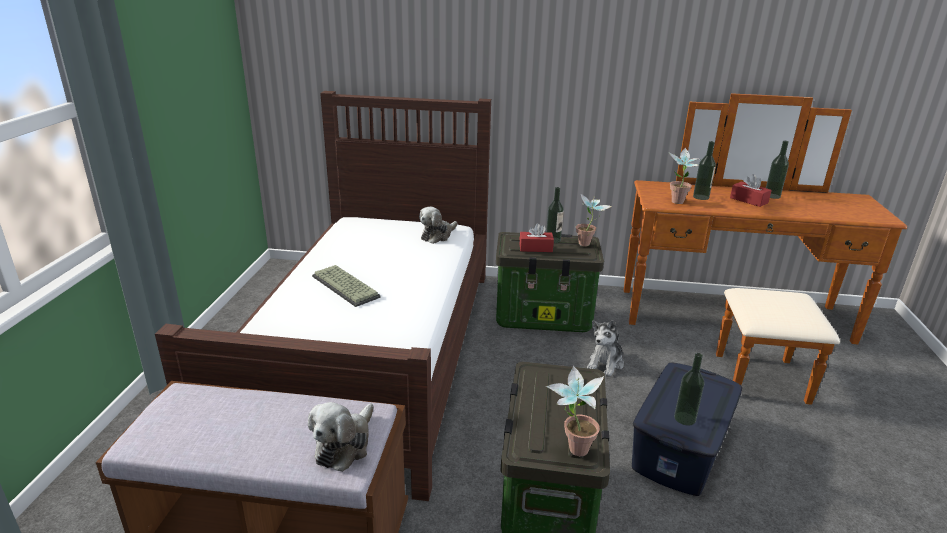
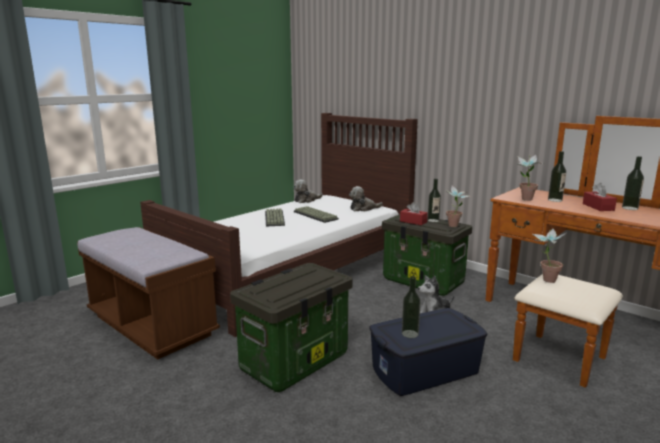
camera: 35 degrees right, 10 degrees down
plush toy [308,402,374,472] -> plush toy moved to [293,180,323,203]
potted plant [546,366,604,456] -> potted plant moved to [531,229,566,283]
none -> keyboard [294,206,339,223]

